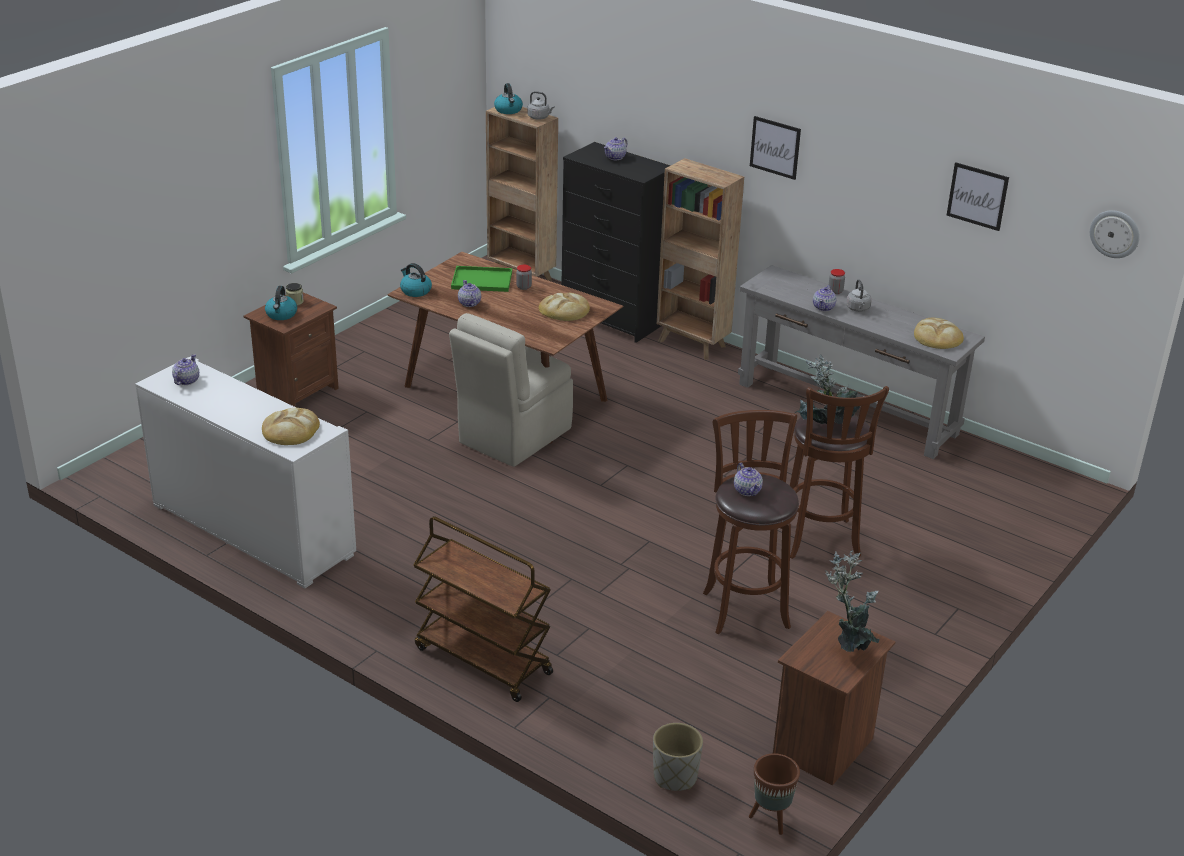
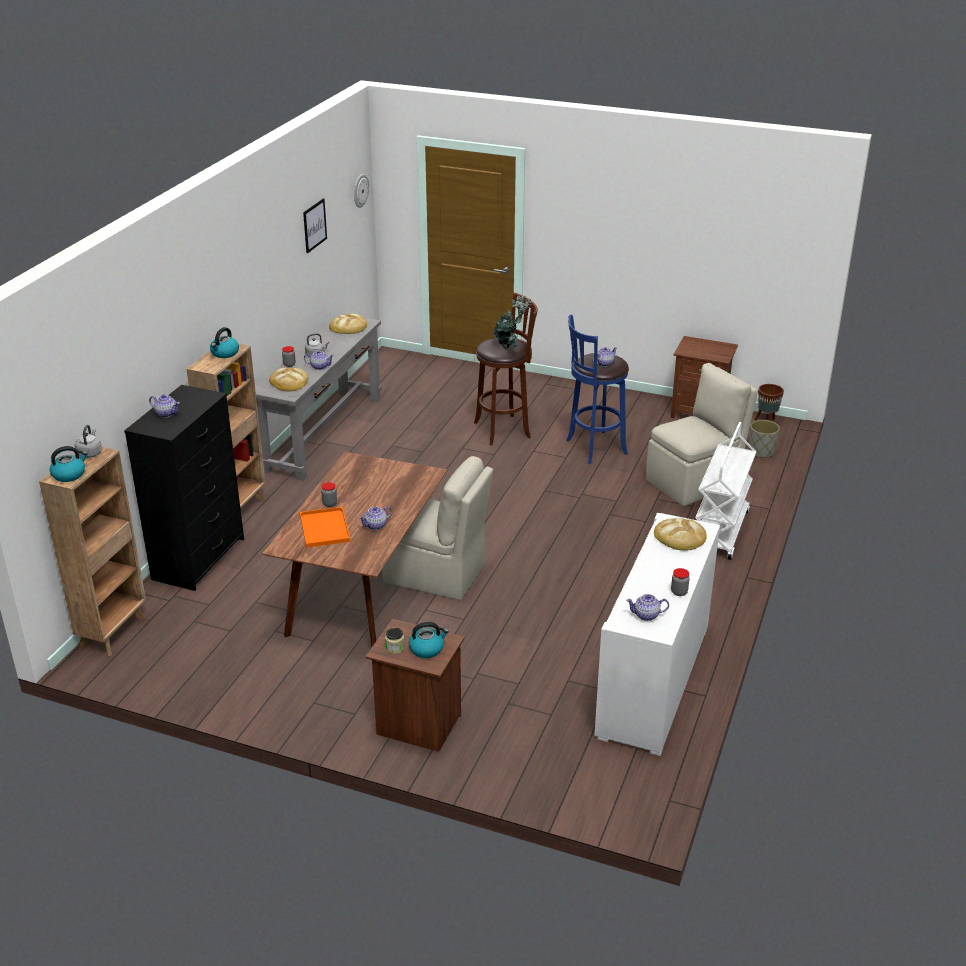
camera: 105 degrees left, 0 degrees up
kettle [400,263,432,297] -> kettle moved to [210,327,239,358]
brown cart [413,516,553,702] -> white cart [696,422,757,560]
green tray [451,266,512,292] -> orange tray [300,507,350,548]
bread [539,293,590,321] -> bread moved to [269,367,308,391]
brown stool [703,410,799,634] -> blue stool [566,314,629,464]
picture [750,116,801,180] -> none
potted plant [825,550,879,652] -> none
none -> beige chair [646,363,758,506]
none -> jar [671,568,689,596]

